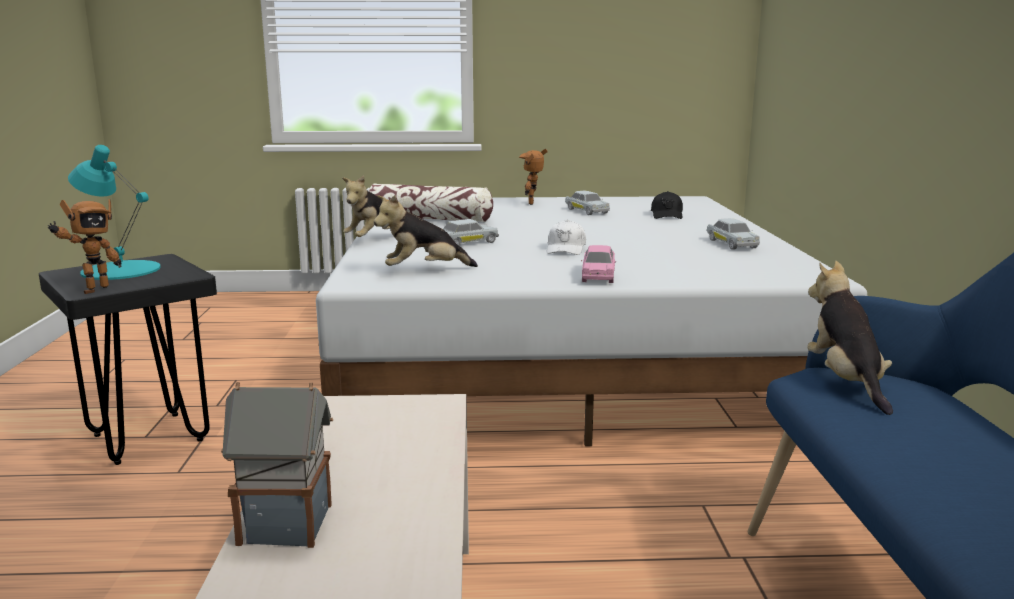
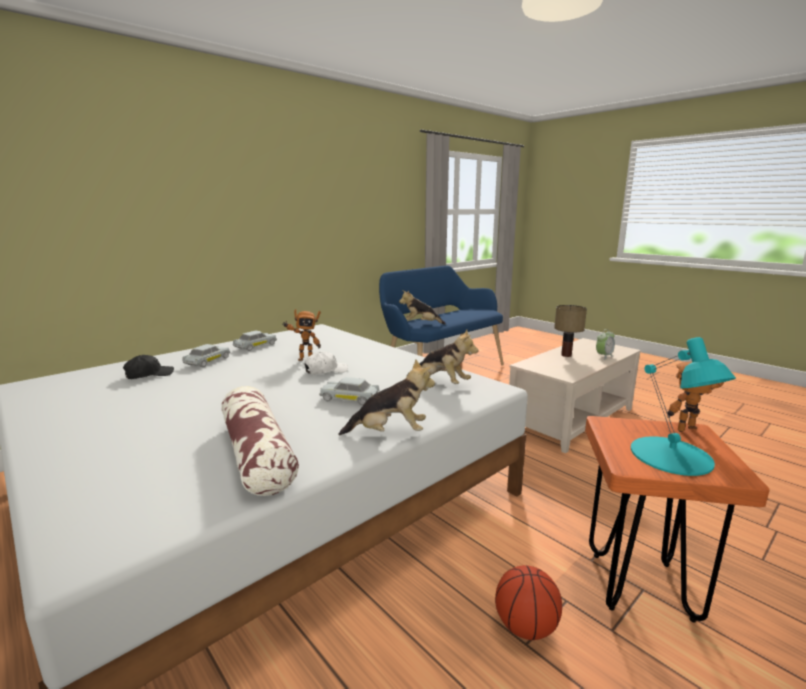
camera: 130 degrees left, 0 degrees up
black stool [39,254,217,465] -> orange stool [585,416,770,623]
toy house [221,382,333,548] -> alarm clock [596,329,615,360]
toy robot [519,149,548,205] -> toy robot moved to [283,309,321,361]
white toy car [565,191,610,215] -> white toy car moved to [182,344,230,367]
pink toy car [581,245,616,283] -> none
plush toy [807,261,893,415] -> plush toy turned 45 degrees clockwise [399,290,446,324]
none -> basketball [495,565,562,640]
none -> table lamp [554,305,587,357]

